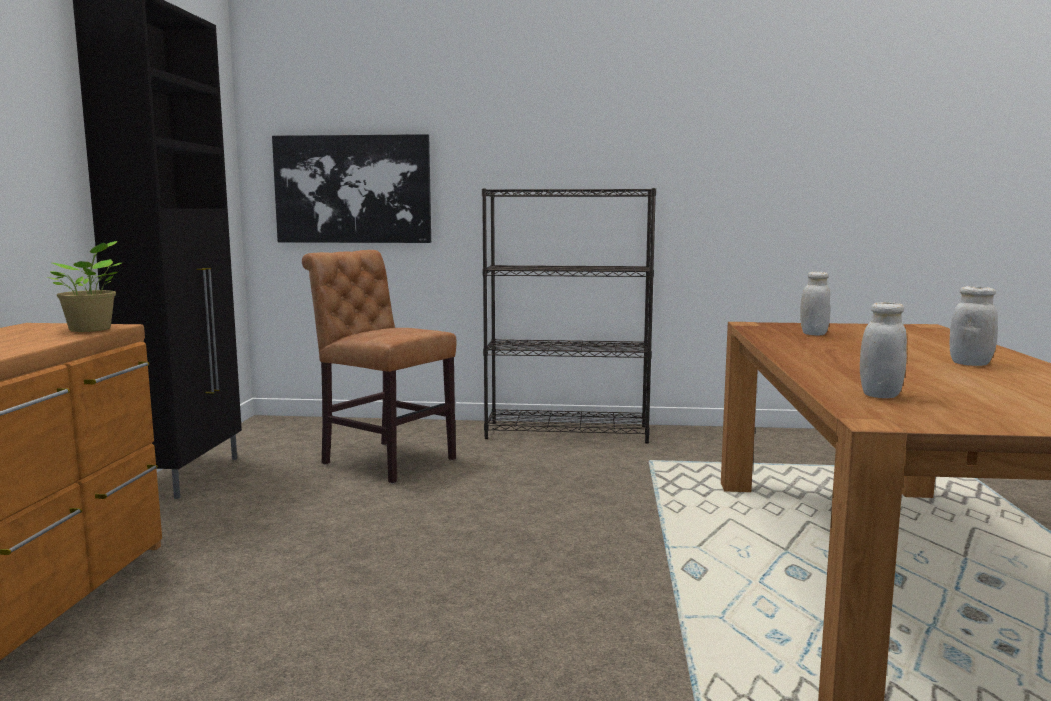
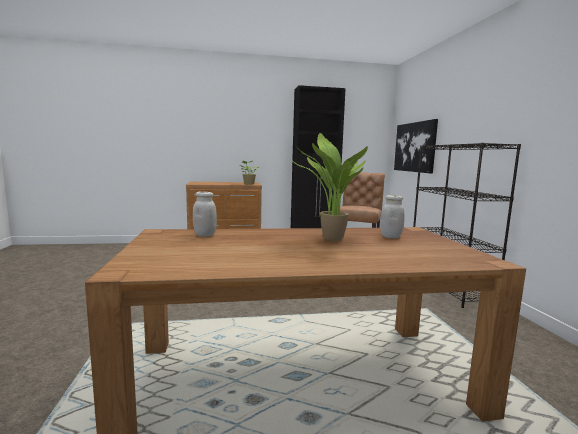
camera: 75 degrees right, 0 degrees up
white jar [950,286,998,366] -> none
none -> potted plant [292,133,368,241]

